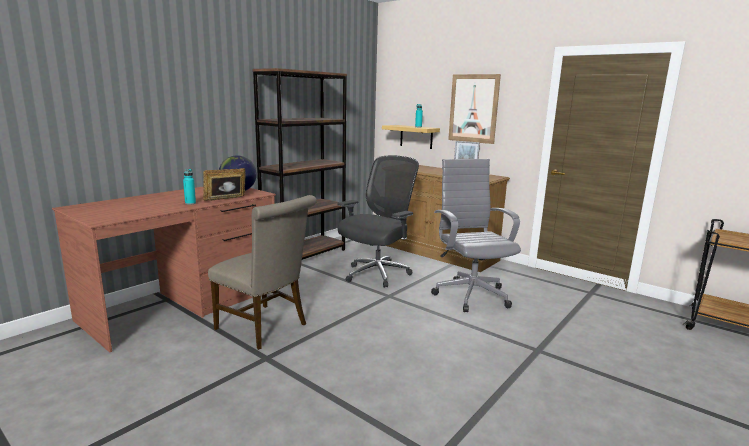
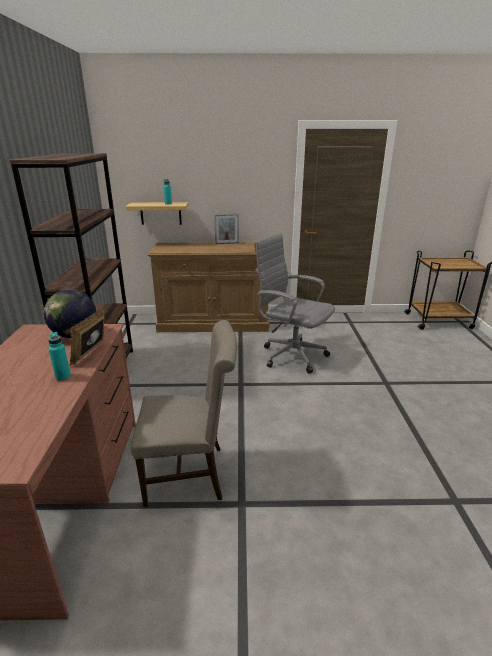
camera: 40 degrees left, 10 degrees up
office chair [337,156,419,288] -> none
picture [448,74,501,144] -> none

